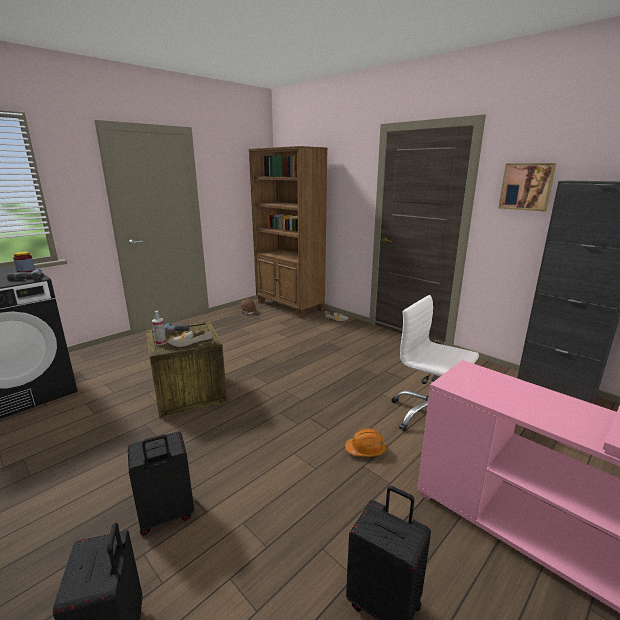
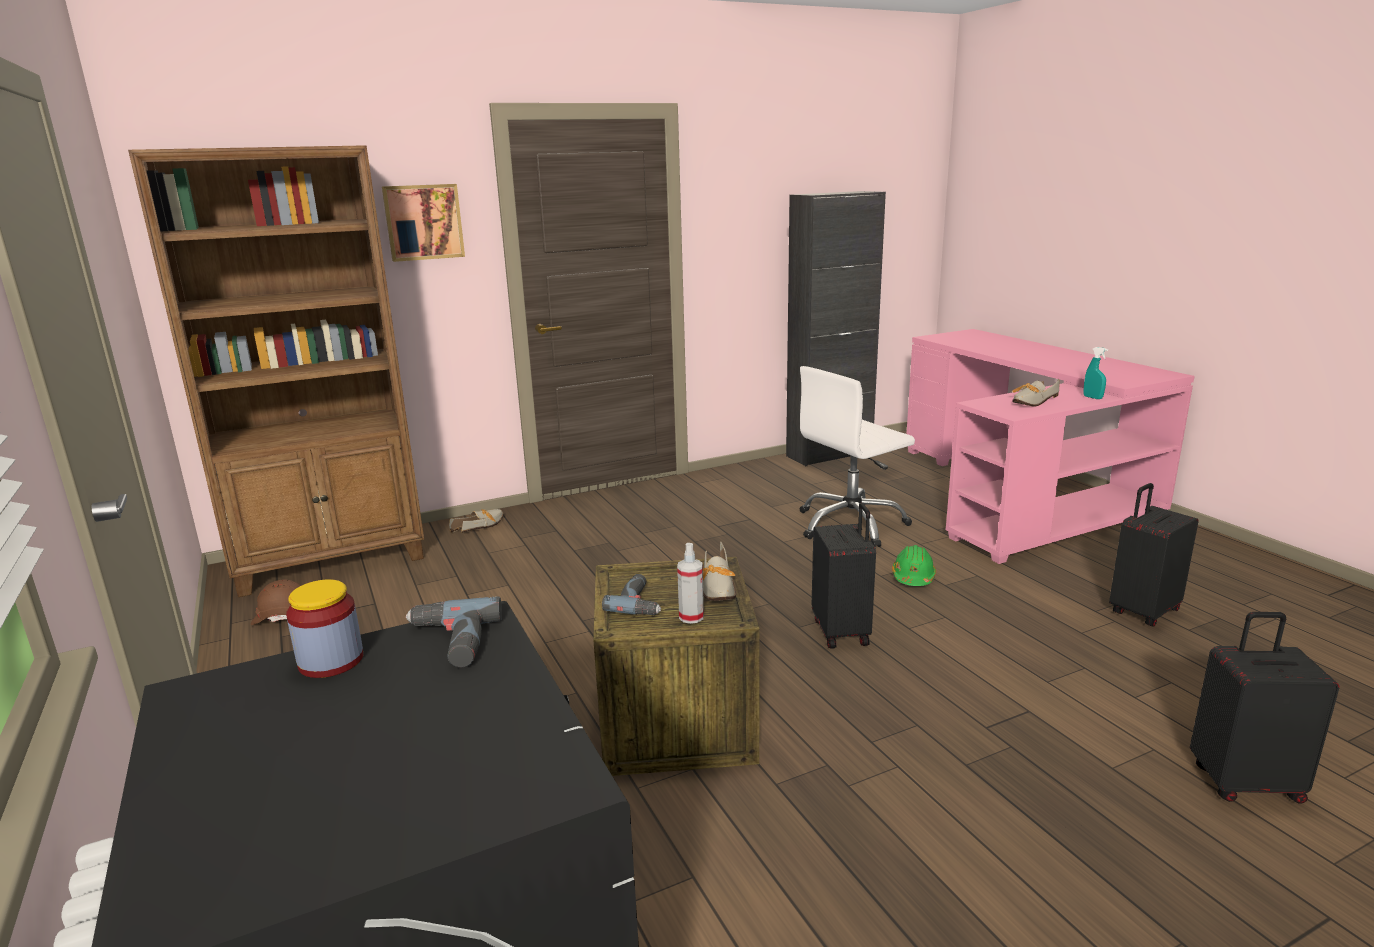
camera: 70 degrees left, 0 degrees up
black suitcase [128,432,194,536] -> black suitcase moved to [812,503,876,649]
orange hard hat [345,428,386,457] -> green hard hat [892,545,936,586]
picture [498,163,557,212] -> picture moved to [382,184,465,262]
none -> shoe [1011,379,1060,406]
none -> turquoise spray bottle [1083,347,1108,399]

